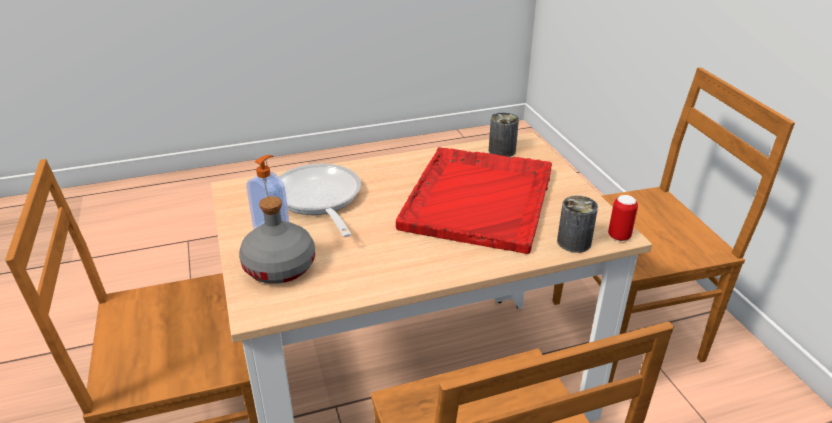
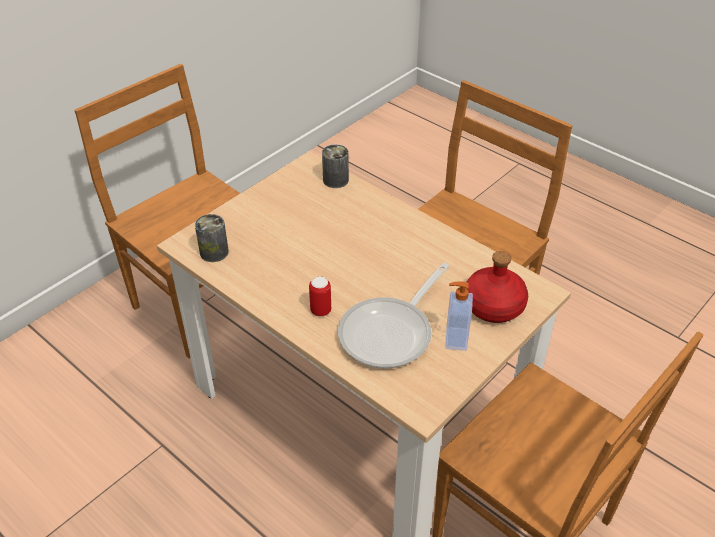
camera: 120 degrees left, 10 degrees up
grey bottle [239,196,315,284] -> red bottle [467,251,528,323]
red tray [396,147,552,254] -> none
can [608,195,638,241] -> can moved to [309,276,331,317]

